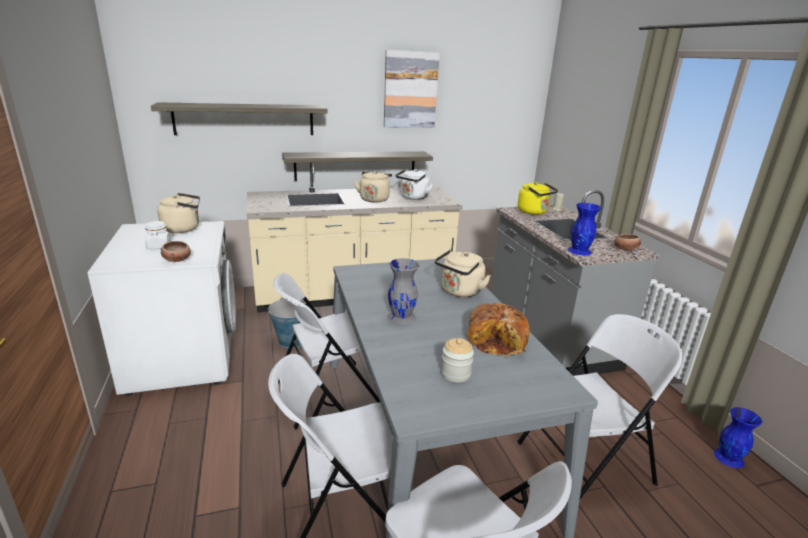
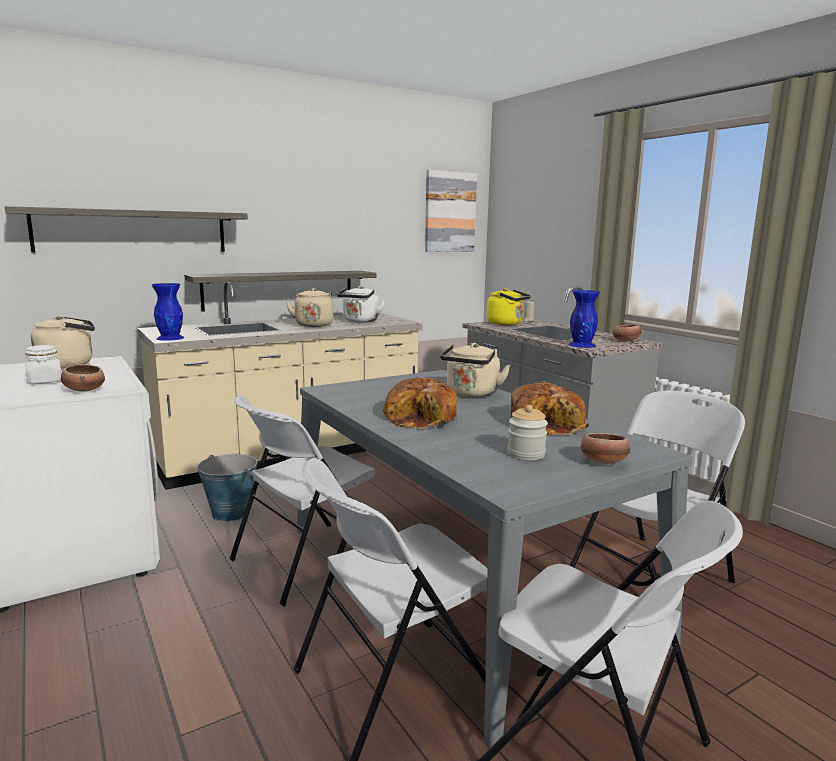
camera: 15 degrees left, 10 degrees down
picture [384,50,440,128] -> picture moved to [425,170,477,252]
grey vase [387,258,419,325] -> bread [383,378,457,429]
blue vase [714,407,762,468] -> blue vase moved to [152,283,185,341]
none -> bowl [581,433,630,464]

